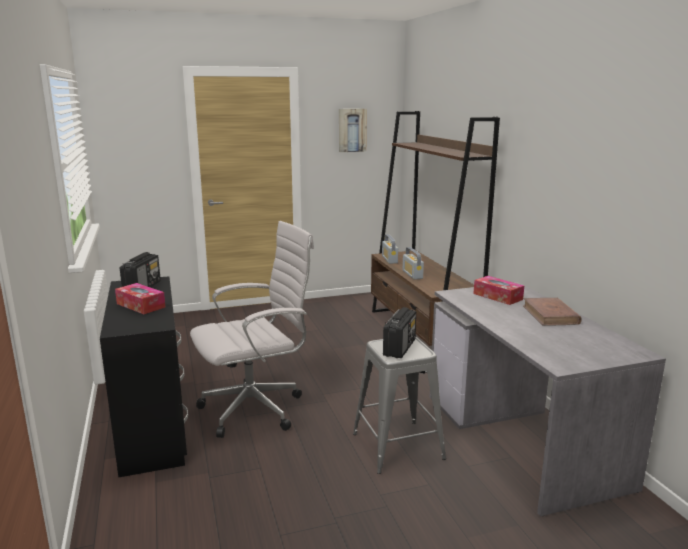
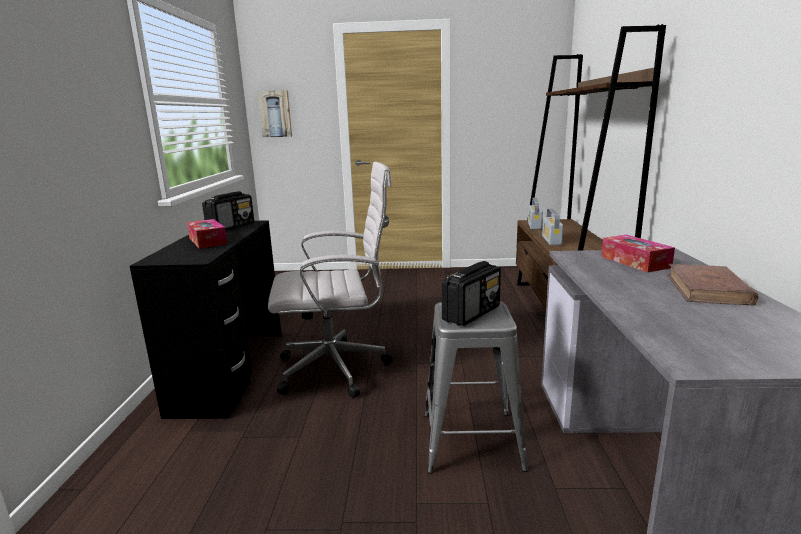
camera: 20 degrees right, 0 degrees up
picture [339,109,367,152] -> picture moved to [257,90,292,137]

